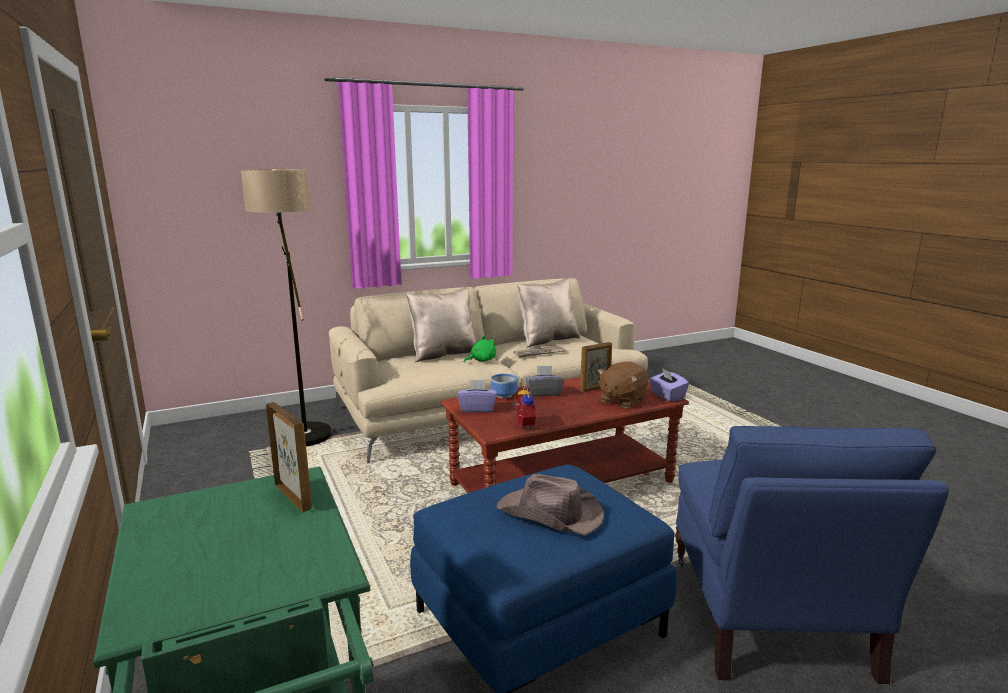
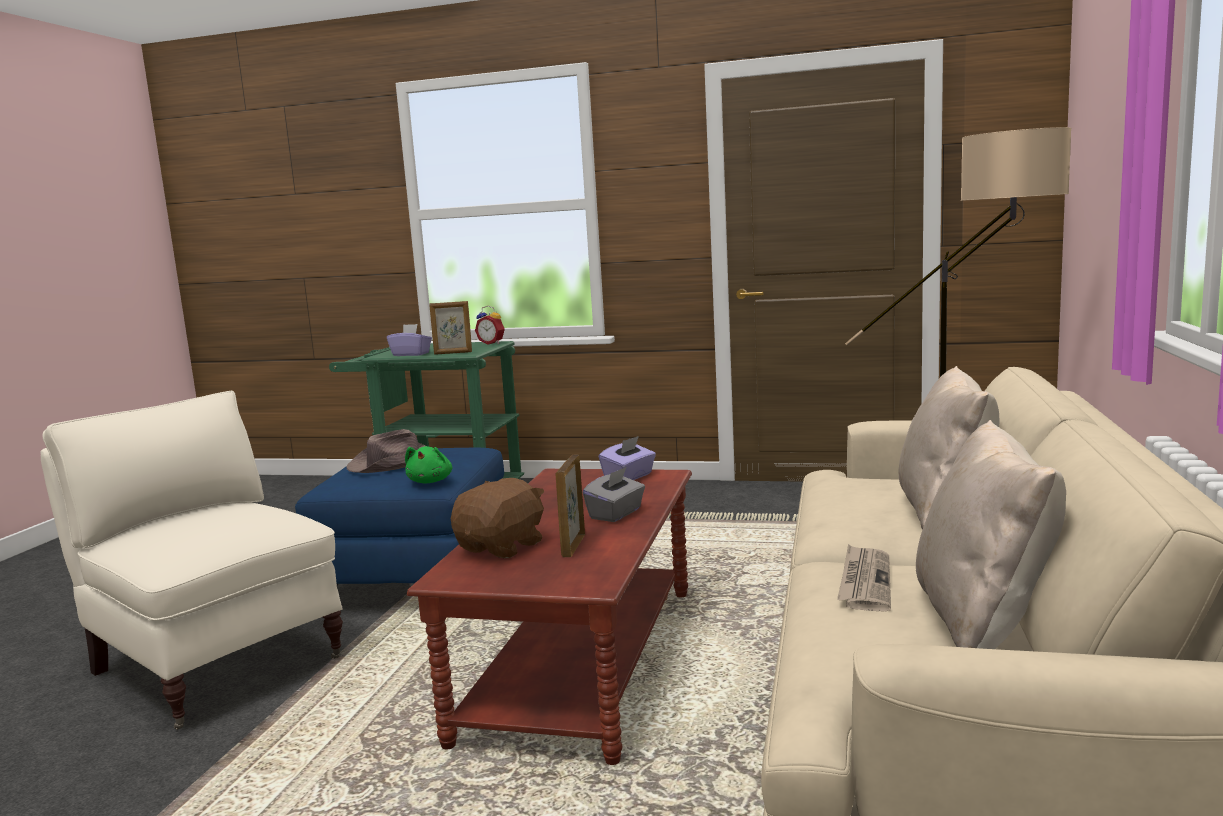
camera: 130 degrees right, 5 degrees down
green plush toy [464,336,496,362] -> green plush toy moved to [405,446,452,483]
bowl [491,374,518,398] -> none
alarm clock [513,385,536,430] -> alarm clock moved to [475,306,505,345]
brown plush toy [597,361,648,408] -> brown plush toy turned 45 degrees clockwise [451,478,544,558]
purple tissue box [649,368,689,402] -> purple tissue box moved to [387,324,432,356]
blue armchair [675,426,949,684] -> beige armchair [41,391,343,730]

